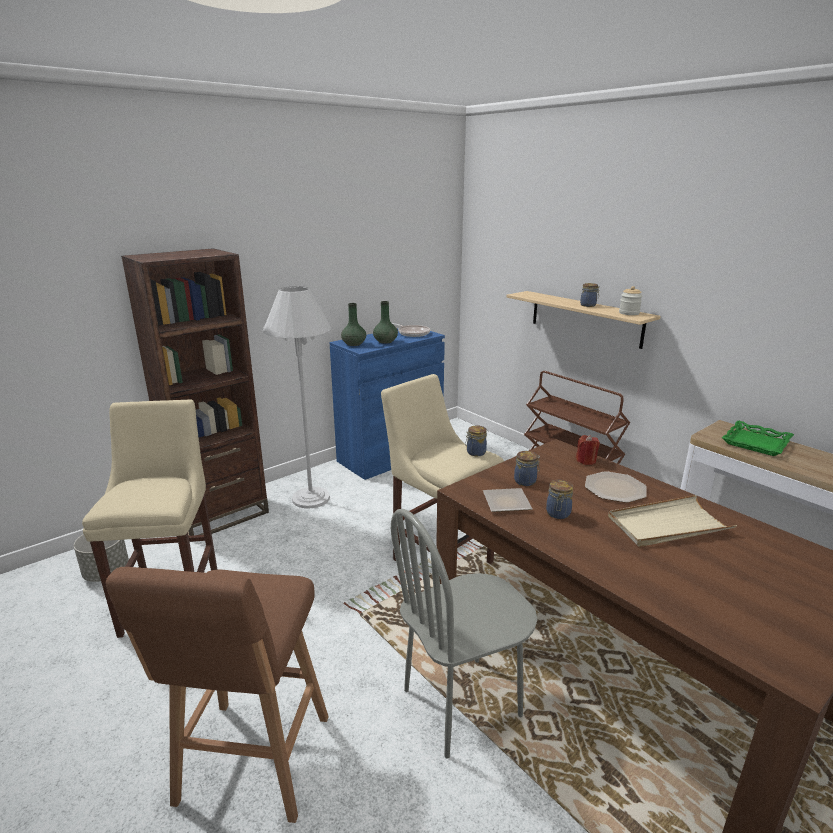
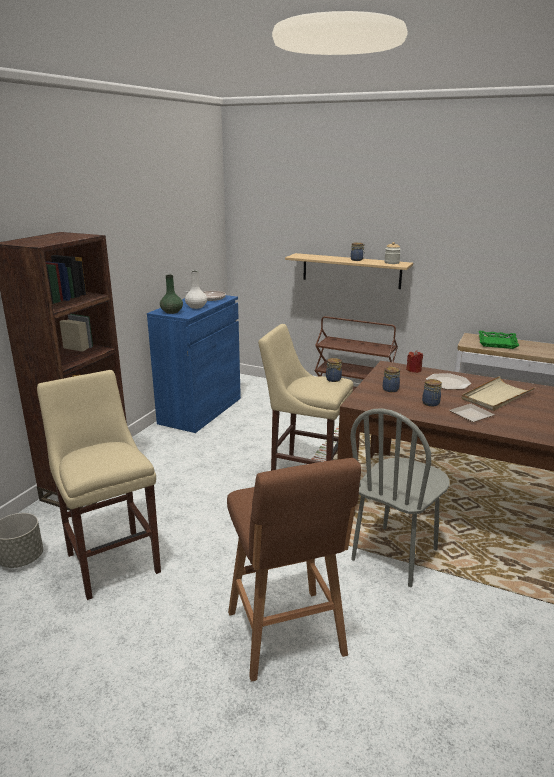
camera: 25 degrees left, 0 degrees up
white floor lamp [262,286,331,508] -> none
green vase [373,301,398,344] -> white vase [185,271,207,309]
plate [483,488,532,512] -> plate moved to [449,404,495,422]

